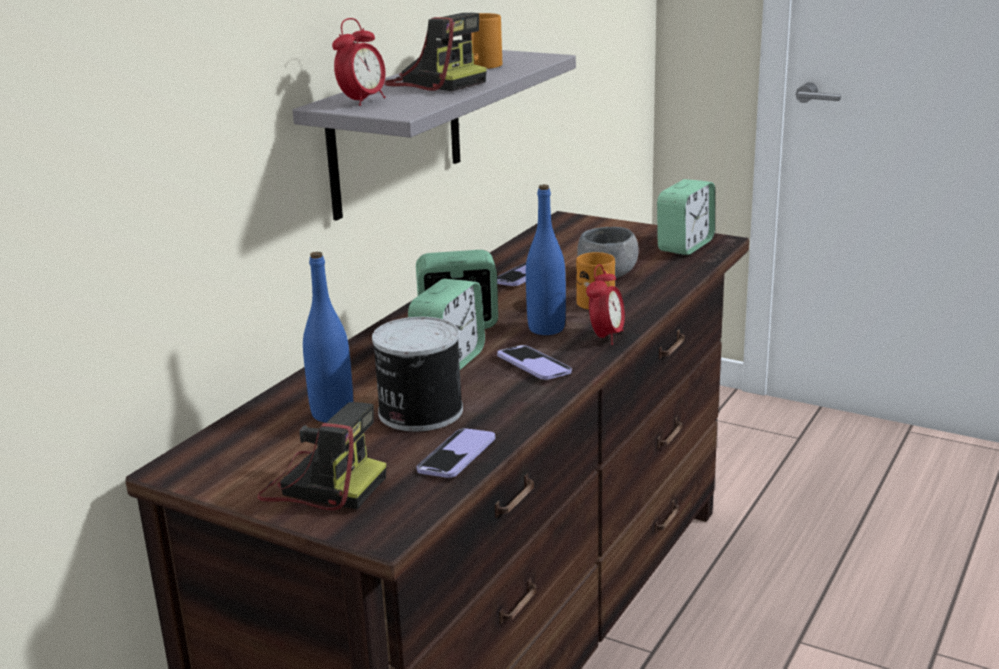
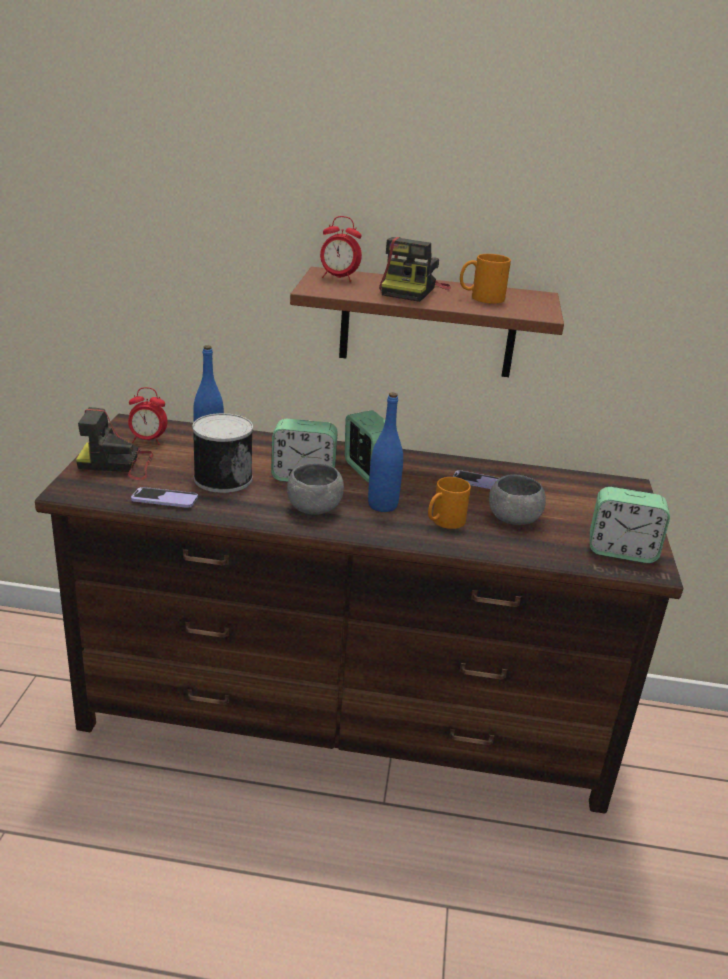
camera: 65 degrees right, 5 degrees up
camera [257,402,386,510] -> camera turned 90 degrees clockwise [76,407,153,480]
grey shelf [293,50,576,221] -> brown shelf [290,267,564,377]
phone [497,345,572,380] -> grey bowl [287,464,344,515]
alarm clock [586,264,625,345] -> alarm clock moved to [128,387,168,445]

